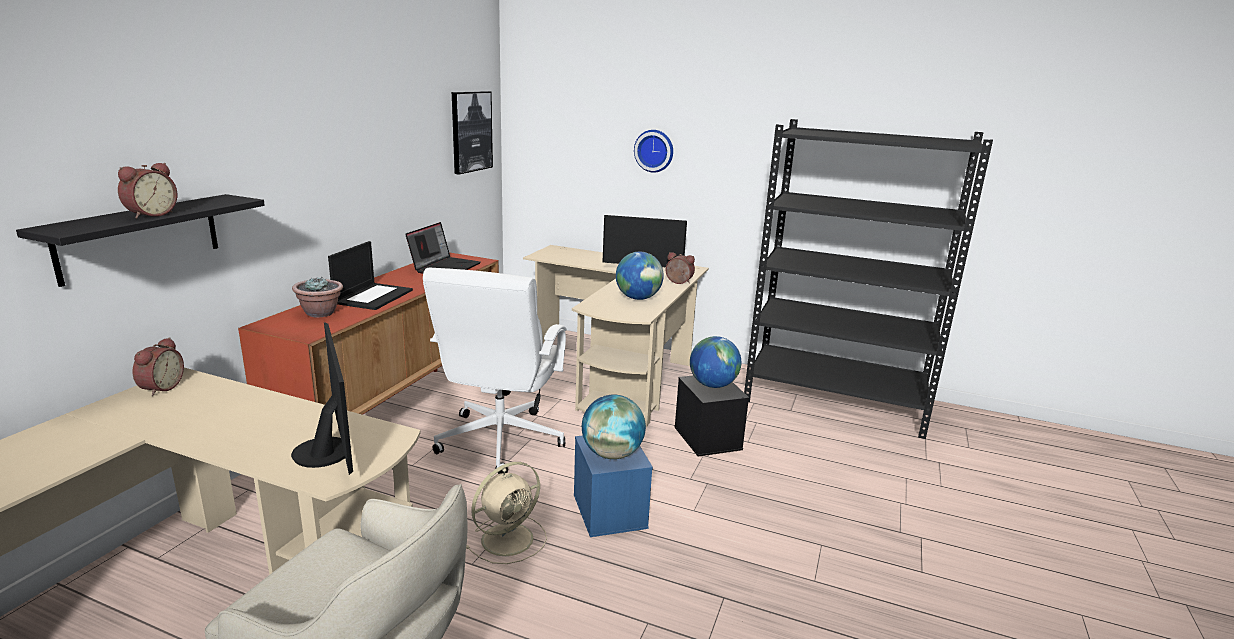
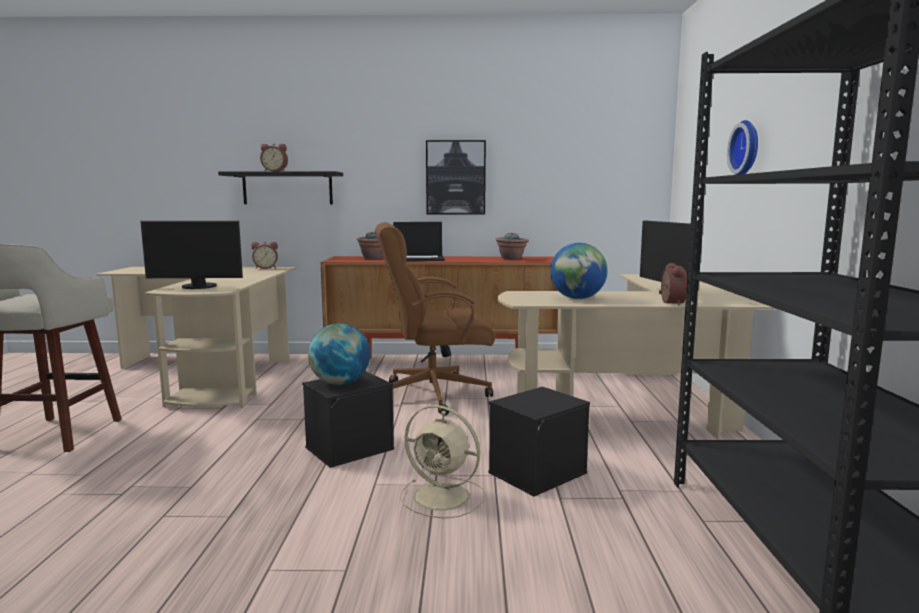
camera: 70 degrees right, 10 degrees down
monitor [291,322,353,475] -> monitor turned 45 degrees clockwise [140,221,243,289]
laptop [405,222,481,274] -> potted plant [496,233,529,260]
white office chair [423,267,567,474] -> brown office chair [375,222,495,416]
picture [452,91,493,174] -> picture moved to [426,140,486,215]
beige fan [466,462,547,564] -> beige fan moved to [400,405,486,518]
blue storage box [574,436,653,537] -> black storage box [302,371,394,468]
globe [690,336,741,388] -> none

